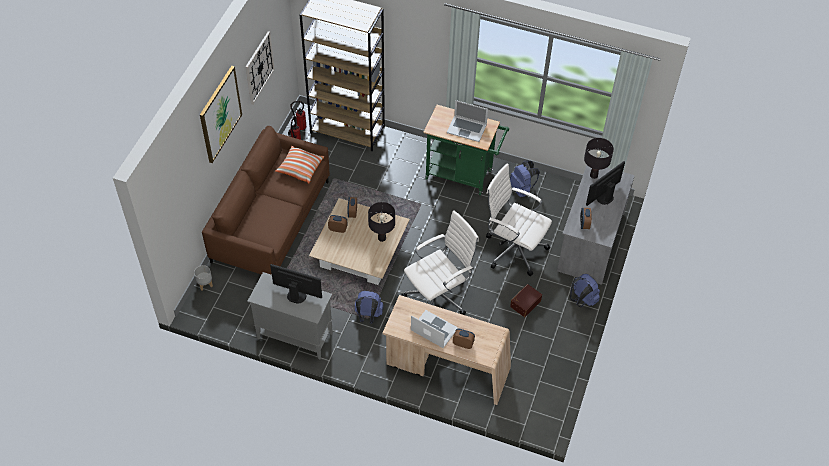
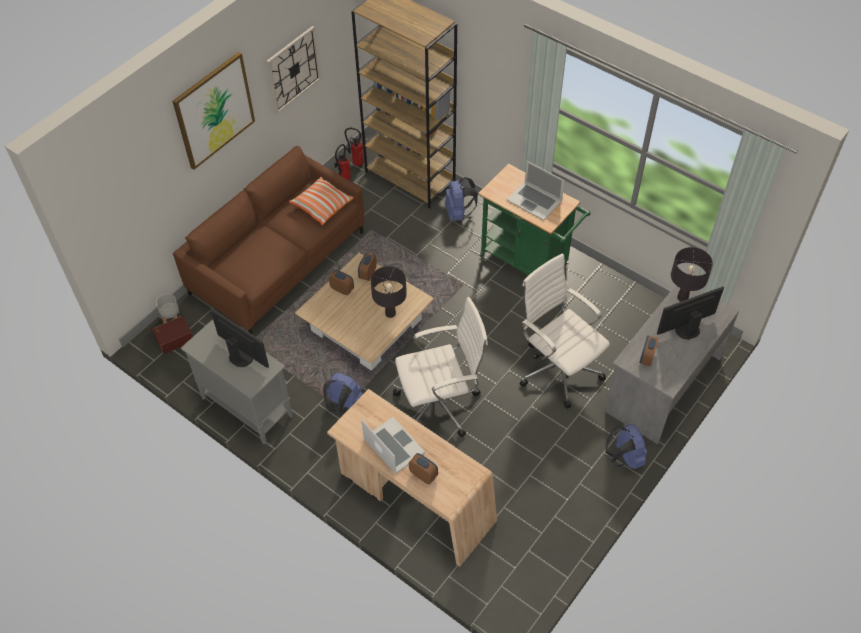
camera: 20 degrees right, 0 degrees up
blue backpack [510,160,540,197] -> blue backpack moved to [445,177,478,221]
brown storage box [510,284,542,317] -> brown storage box moved to [152,316,193,354]

